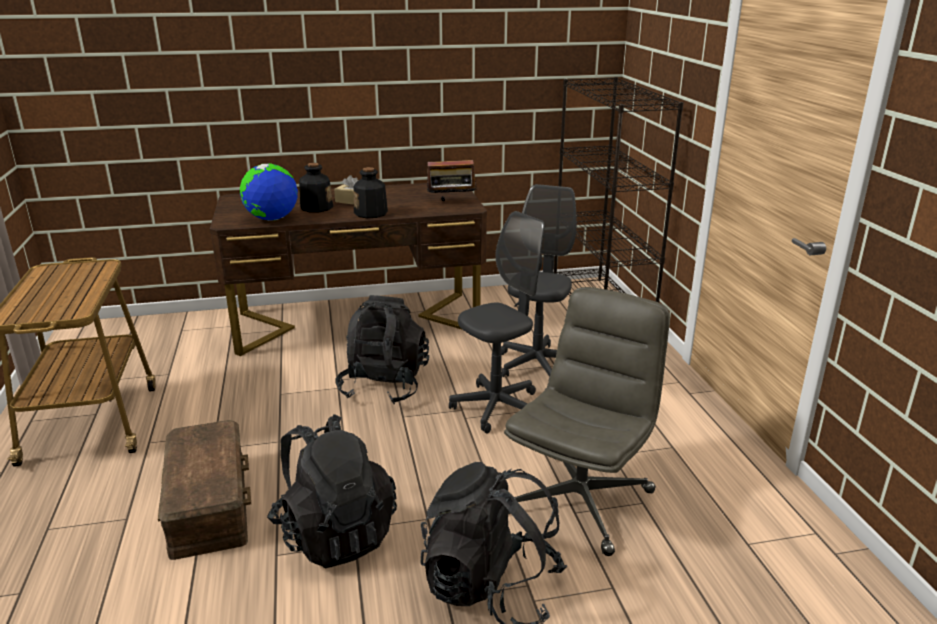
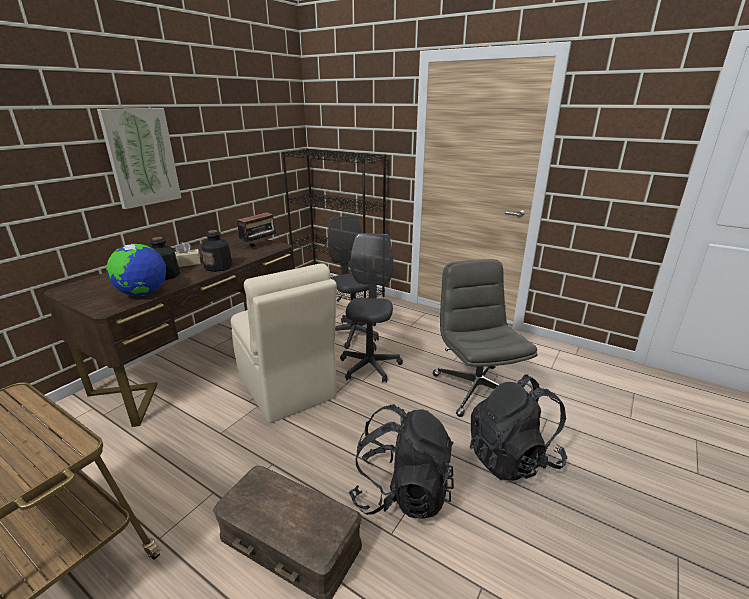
camera: 45 degrees left, 0 degrees up
black backpack [336,295,429,404] -> beige chair [231,263,337,423]
none -> picture [97,108,181,209]

